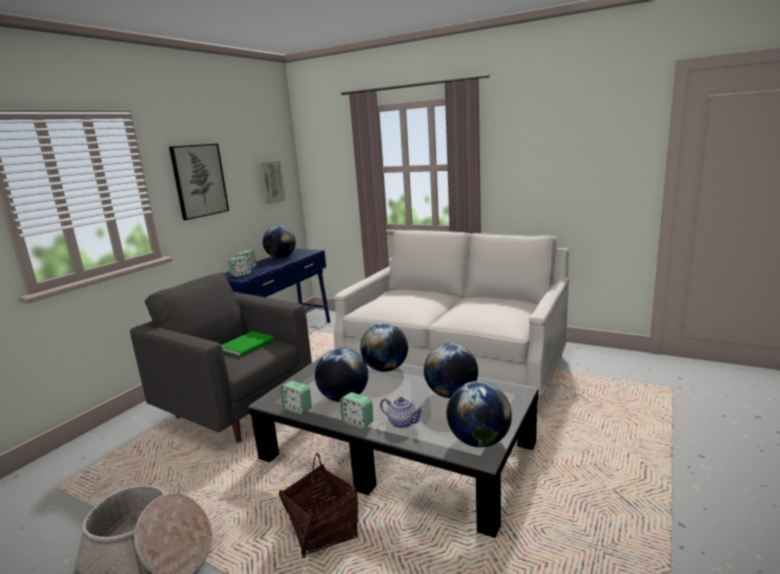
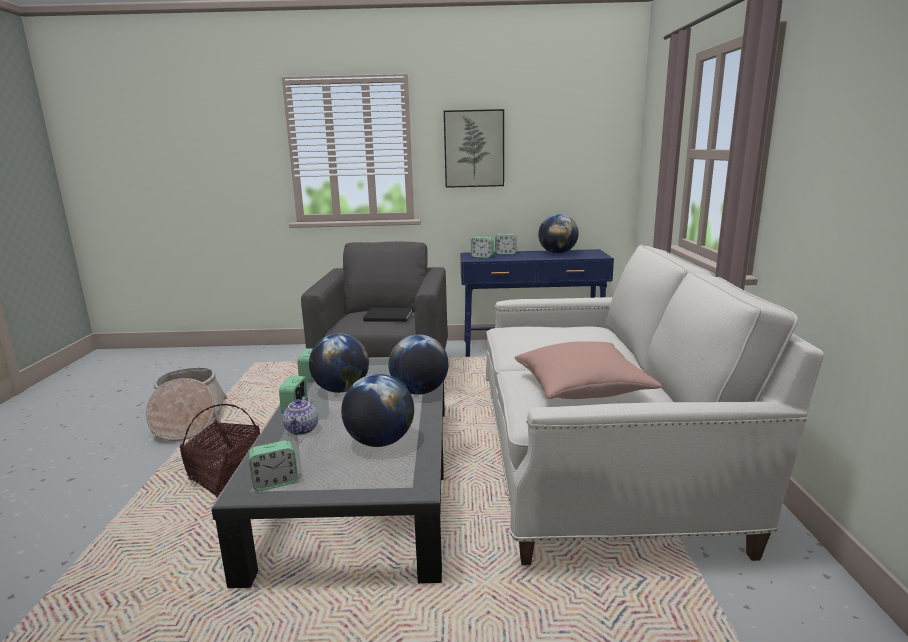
camera: 60 degrees right, 0 degrees up
green book [221,331,274,356] -> black book [363,308,412,322]
picture [259,160,286,204] -> none
globe [447,381,512,447] -> alarm clock [248,440,298,491]
none -> pink pillow [515,341,662,399]

